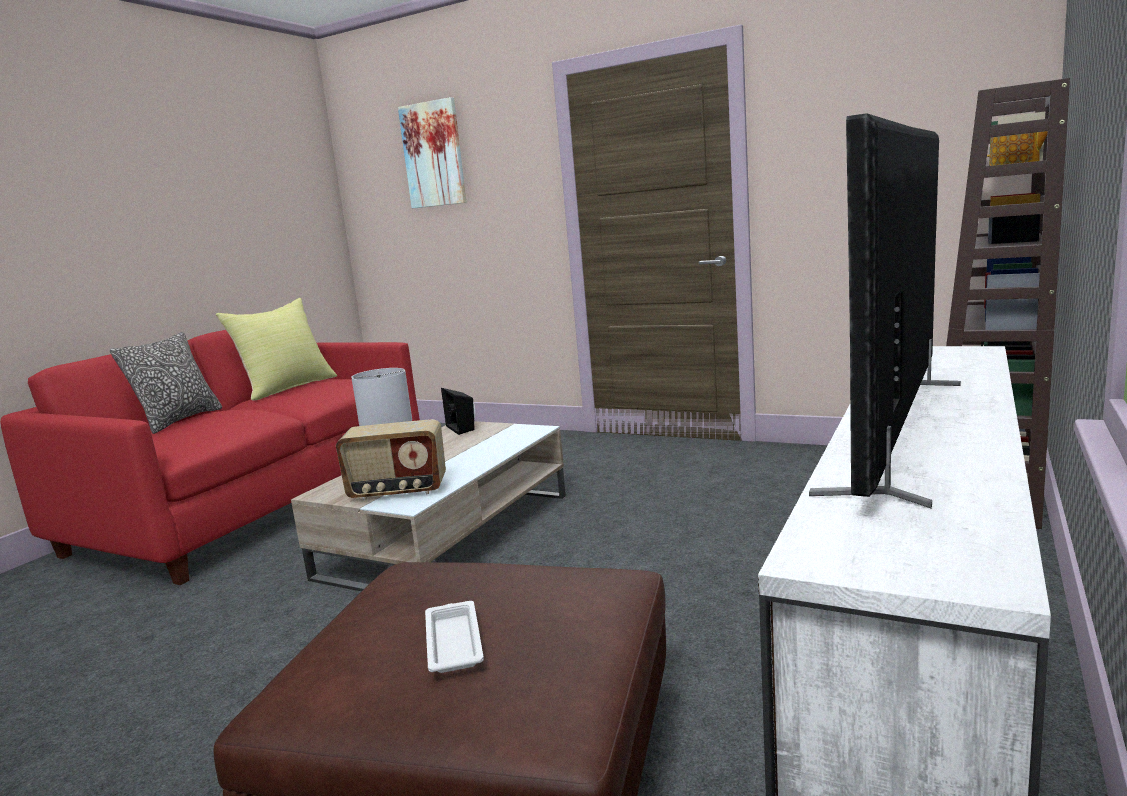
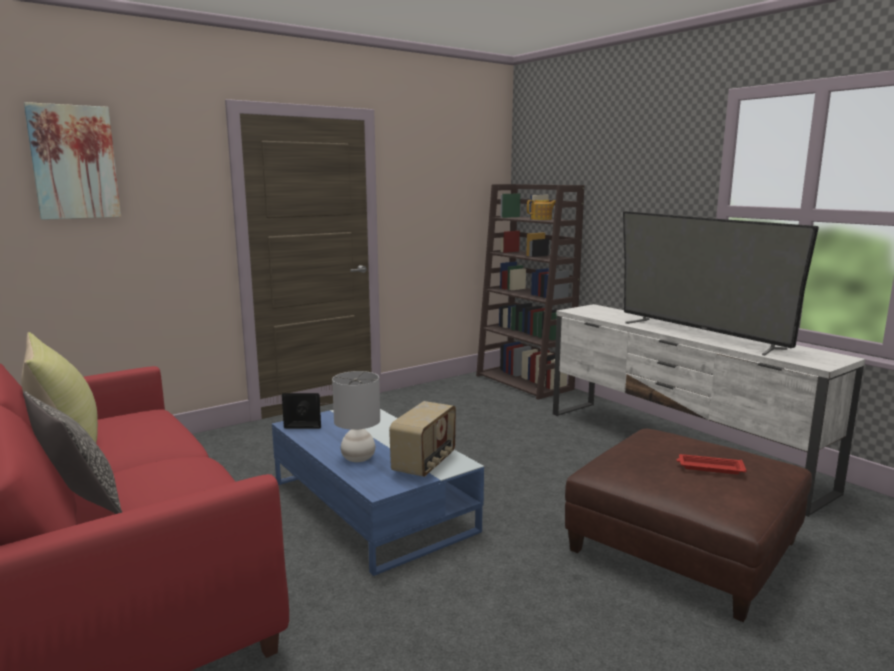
camera: 65 degrees left, 0 degrees up
beige coffee table [291,421,566,591] -> blue coffee table [272,409,484,576]
white tray [425,601,484,673] -> red tray [676,454,747,474]

